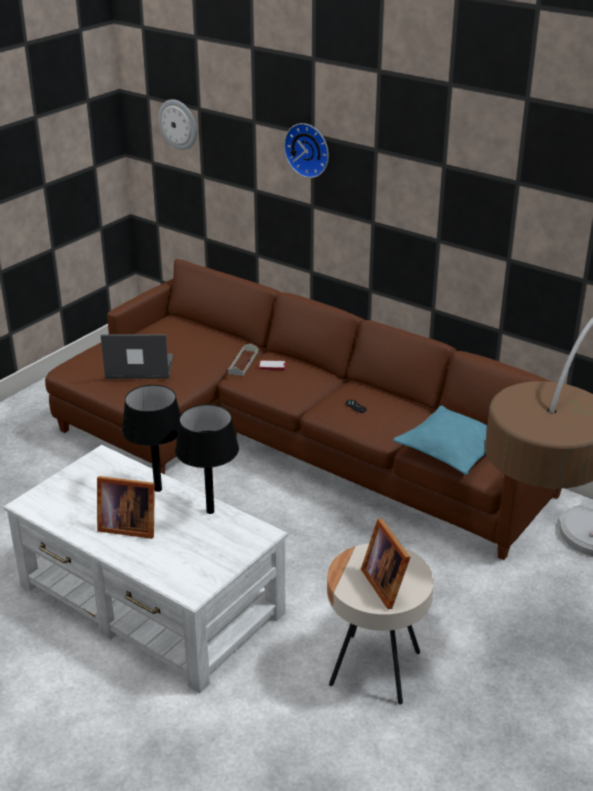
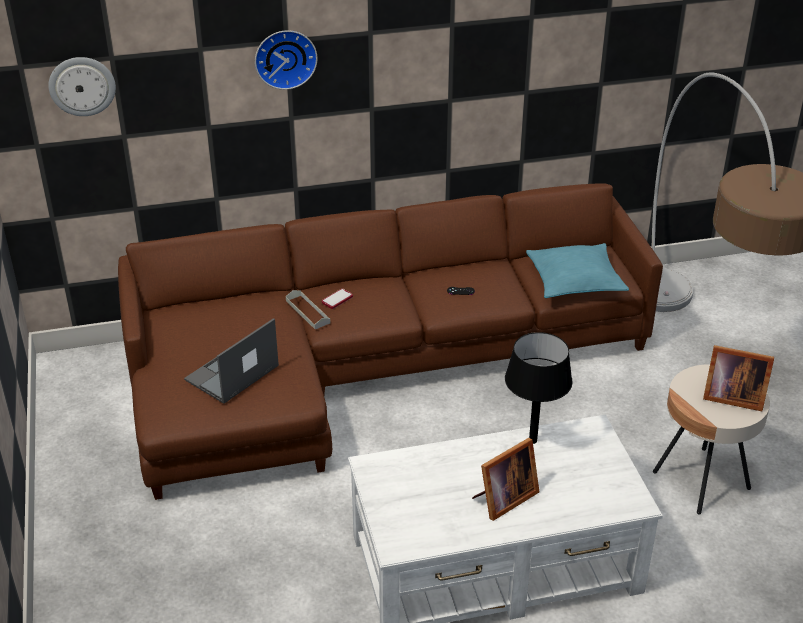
camera: 50 degrees left, 5 degrees up
black table lamp [122,385,181,492] -> none

